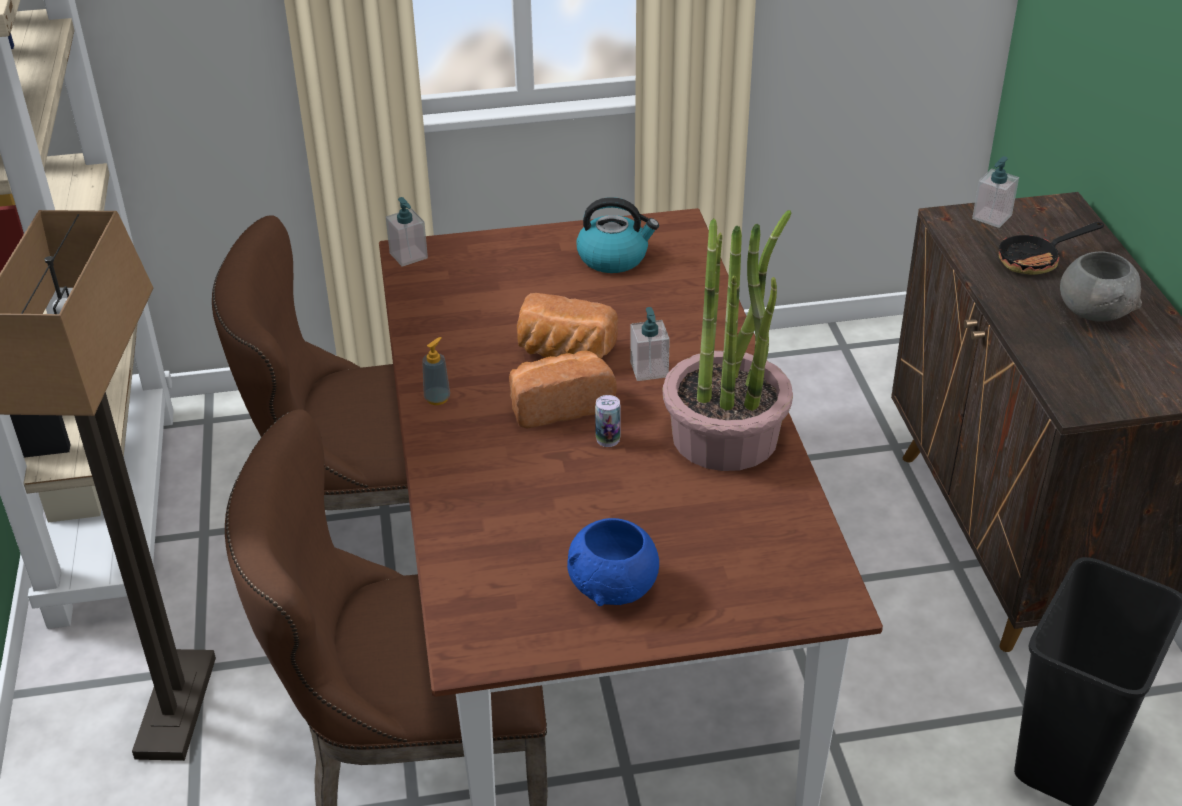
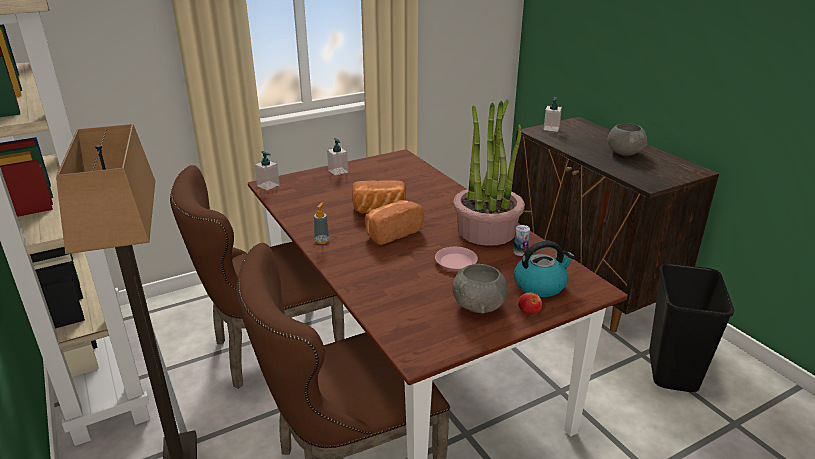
camera: 20 degrees left, 10 degrees down
blue bowl [567,518,659,606] -> grey bowl [452,264,507,313]
kettle [576,197,659,273] -> kettle moved to [514,241,575,297]
can [595,395,621,447] -> can moved to [513,225,530,256]
soap dispenser [630,307,670,381] -> soap dispenser moved to [327,138,348,176]
frying pan [998,222,1104,275] -> none
none -> pink plate [435,247,478,271]
none -> apple [518,292,542,314]

